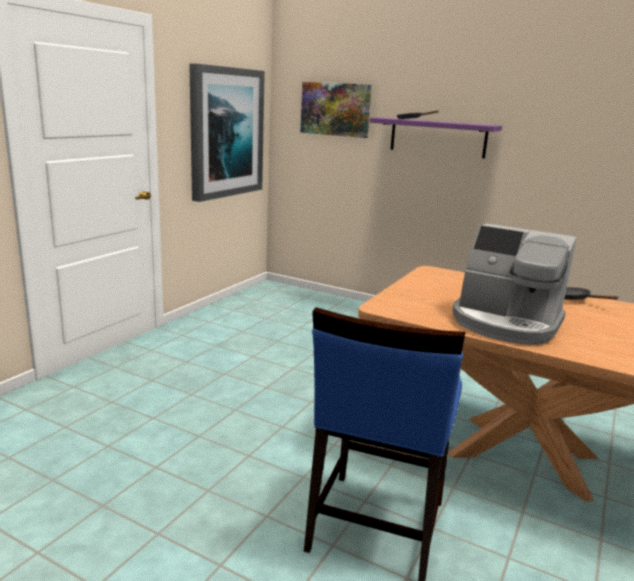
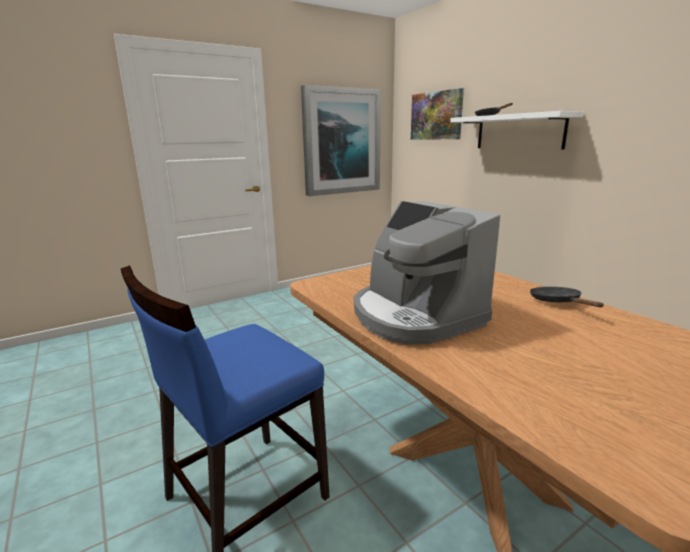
camera: 30 degrees right, 0 degrees up
purple shelf [370,117,502,159] -> white shelf [450,111,583,150]

